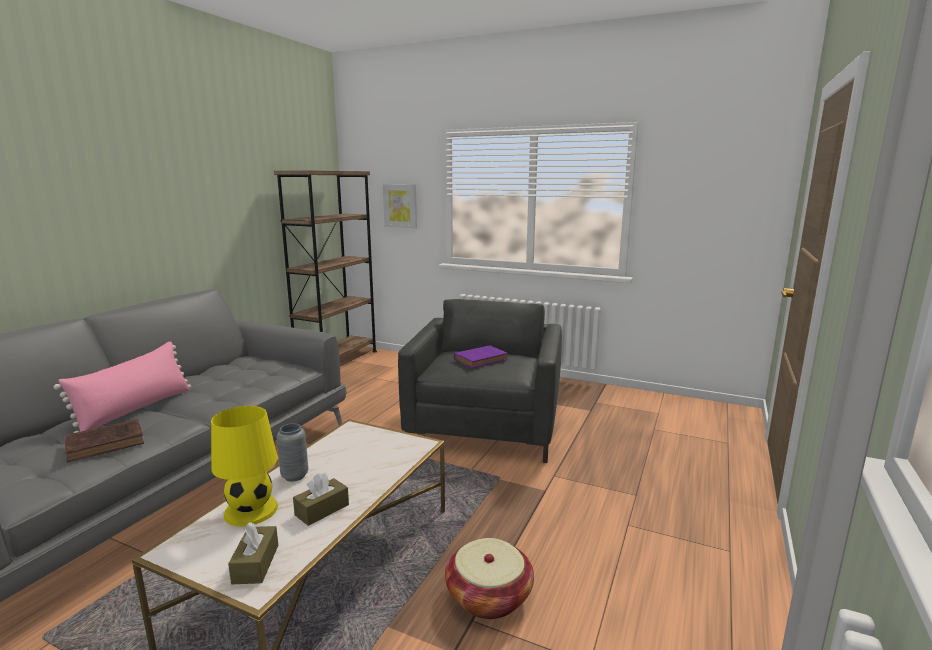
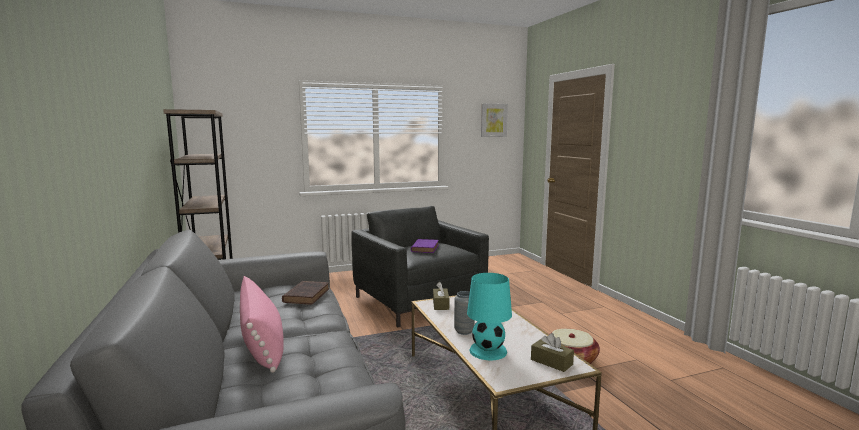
camera: 45 degrees left, 5 degrees down
brown book [65,419,144,462] -> brown book moved to [282,281,330,305]
yellow table lamp [211,406,278,527] -> turquoise table lamp [467,273,512,360]
brown tissue box [293,473,349,526] -> brown tissue box moved to [433,282,449,310]
picture [383,184,417,228] -> picture moved to [481,104,508,137]

